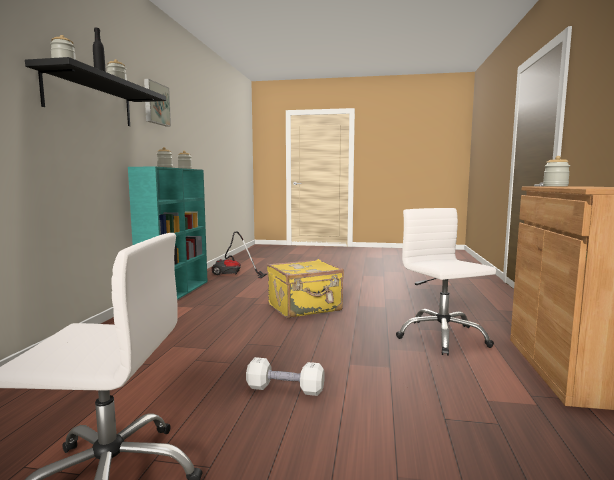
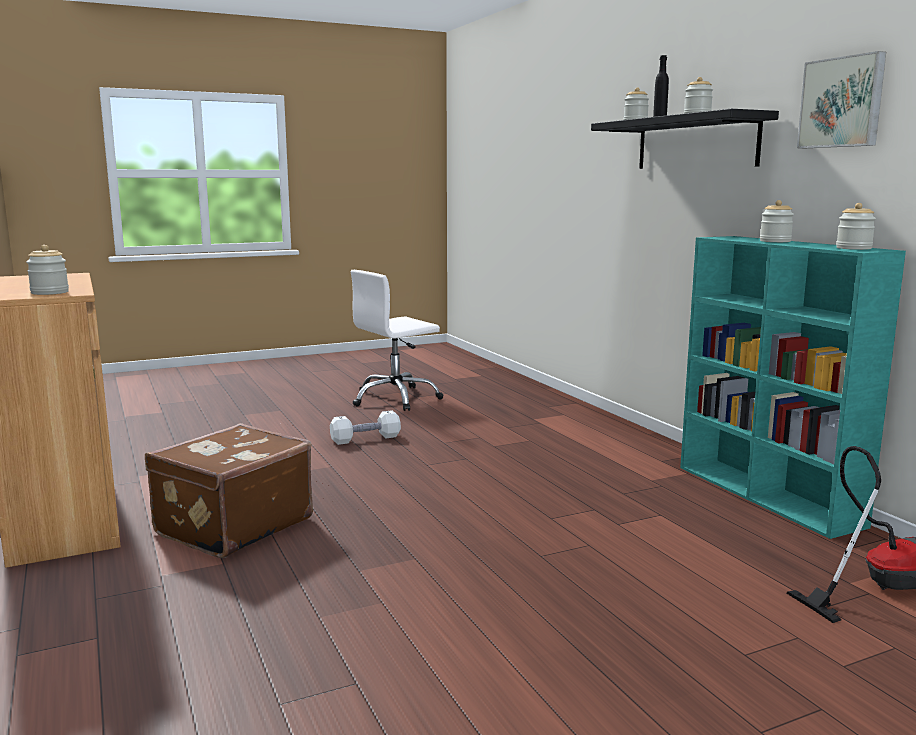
camera: 145 degrees right, 5 degrees up
yellow suitcase [267,259,344,318] -> none
white office chair [396,208,496,356] -> brown suitcase [145,423,313,558]

